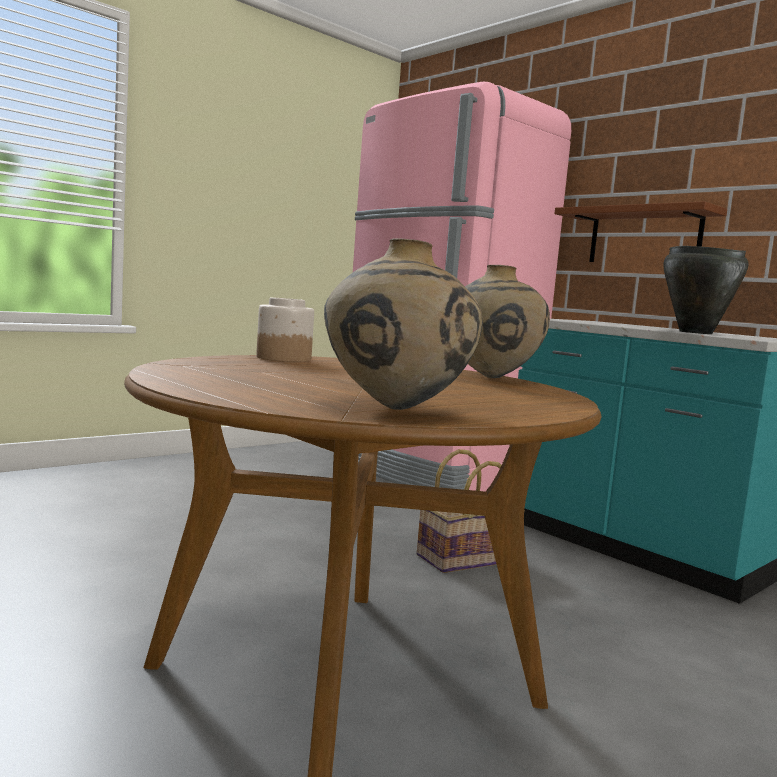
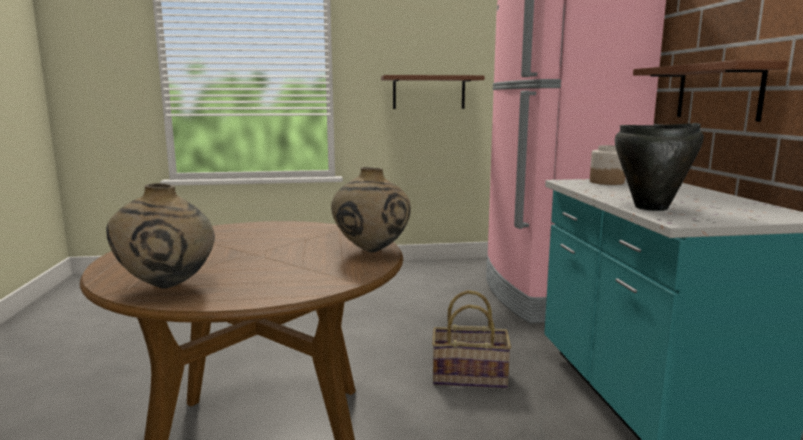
camera: 35 degrees right, 5 degrees up
jar [257,297,314,362] -> jar moved to [590,145,625,185]
none -> brown shelf [381,75,485,109]

